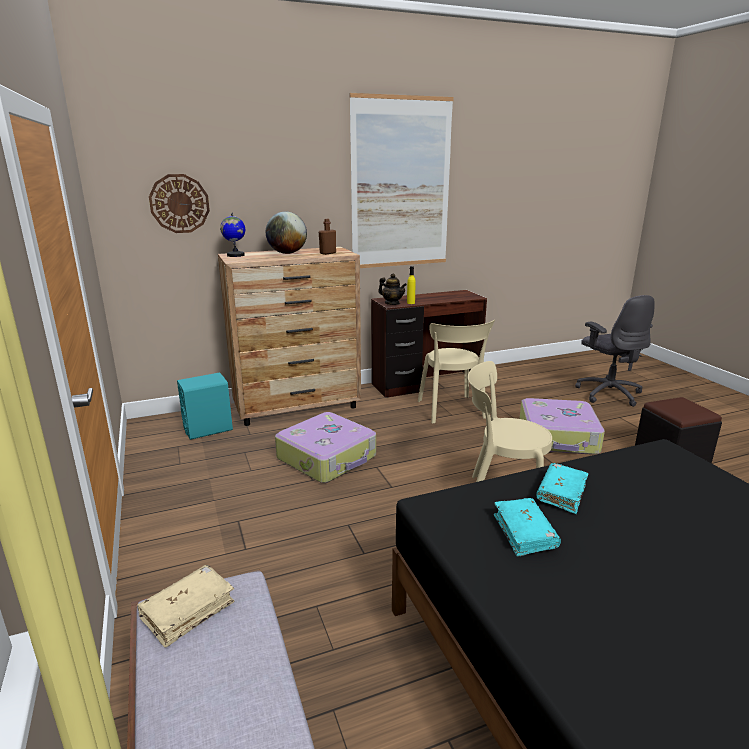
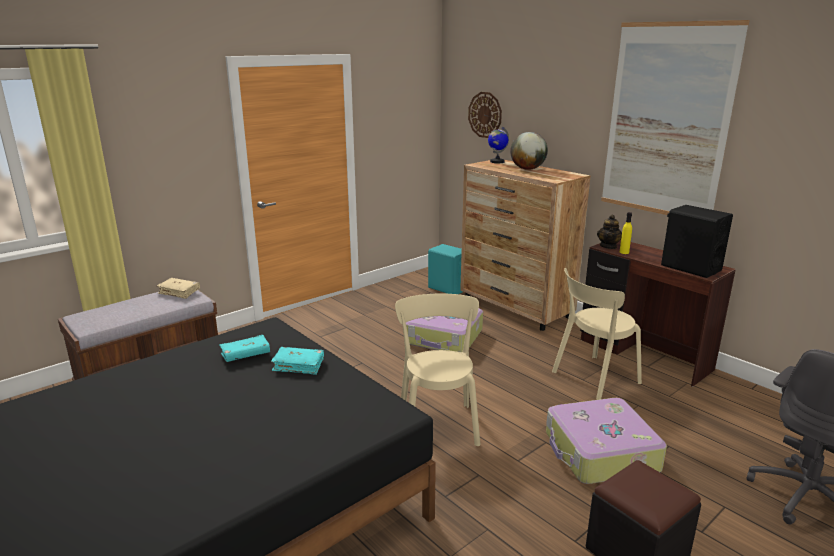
camera: 70 degrees right, 0 degrees up
brown bottle [319,219,336,255] -> none
none -> black speaker [661,205,733,278]

